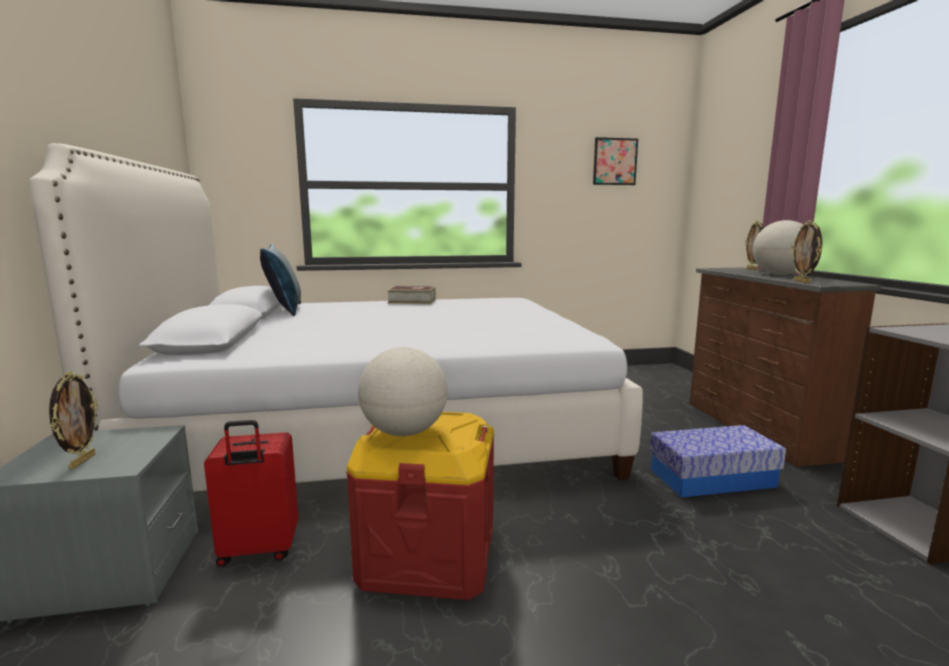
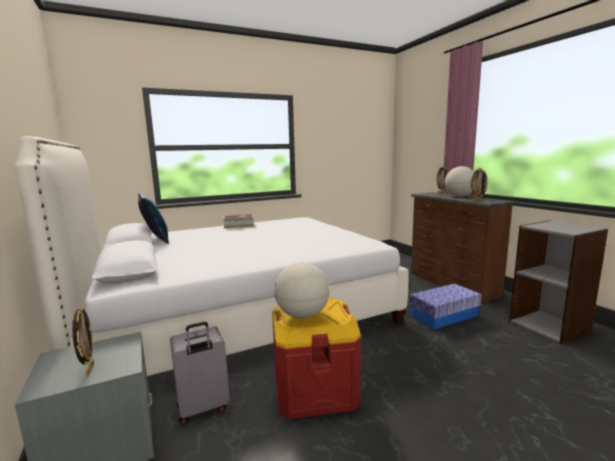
camera: 15 degrees left, 0 degrees up
red suitcase [204,420,298,567] -> grey suitcase [170,322,230,425]
picture [593,137,638,185] -> none

